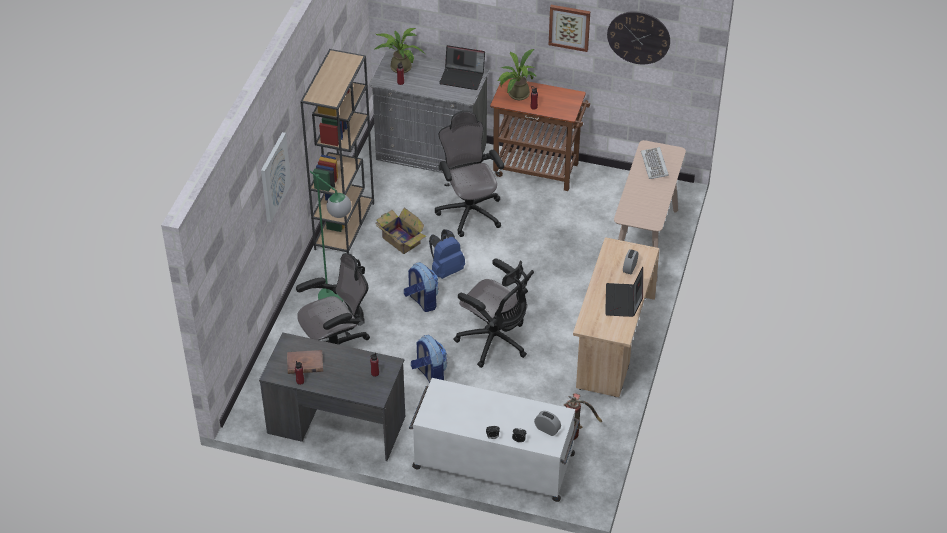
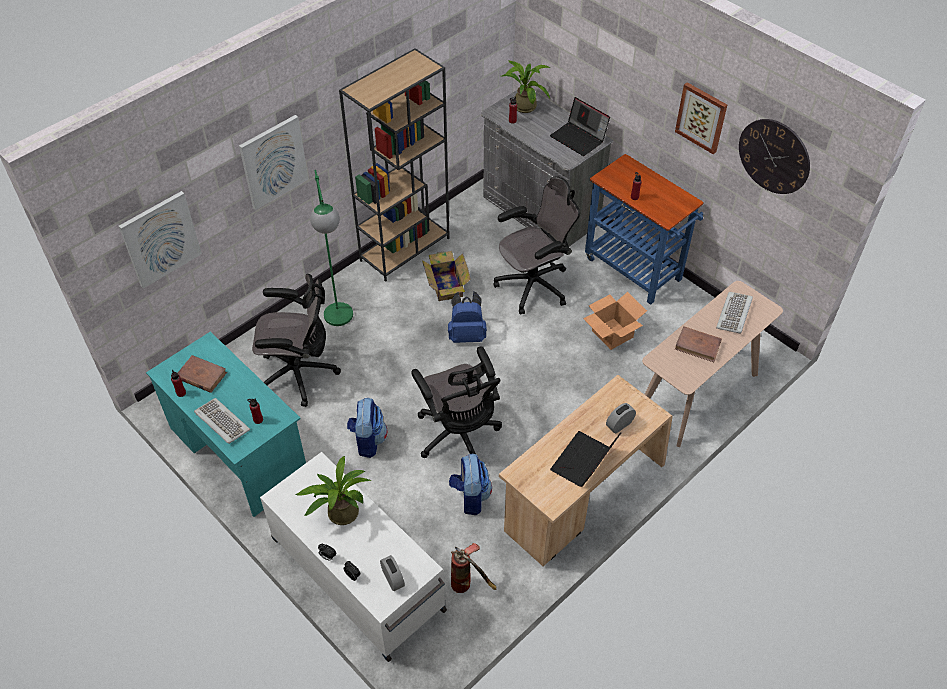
camera: 30 degrees right, 5 degrees up
grey desk [259,332,405,461] -> turquoise desk [146,332,306,517]
backpack [404,262,438,312] -> backpack moved to [449,453,492,515]
office chair [435,111,504,237] -> office chair turned 45 degrees clockwise [494,176,580,315]
brown cart [490,78,590,191] -> blue cart [585,154,704,305]
potted plant [498,49,537,100] -> potted plant moved to [296,456,372,525]
none -> picture [119,191,202,289]
none -> keyboard [194,398,250,444]
none -> cardboard box [583,292,647,350]
none -> brown book [675,326,722,362]

